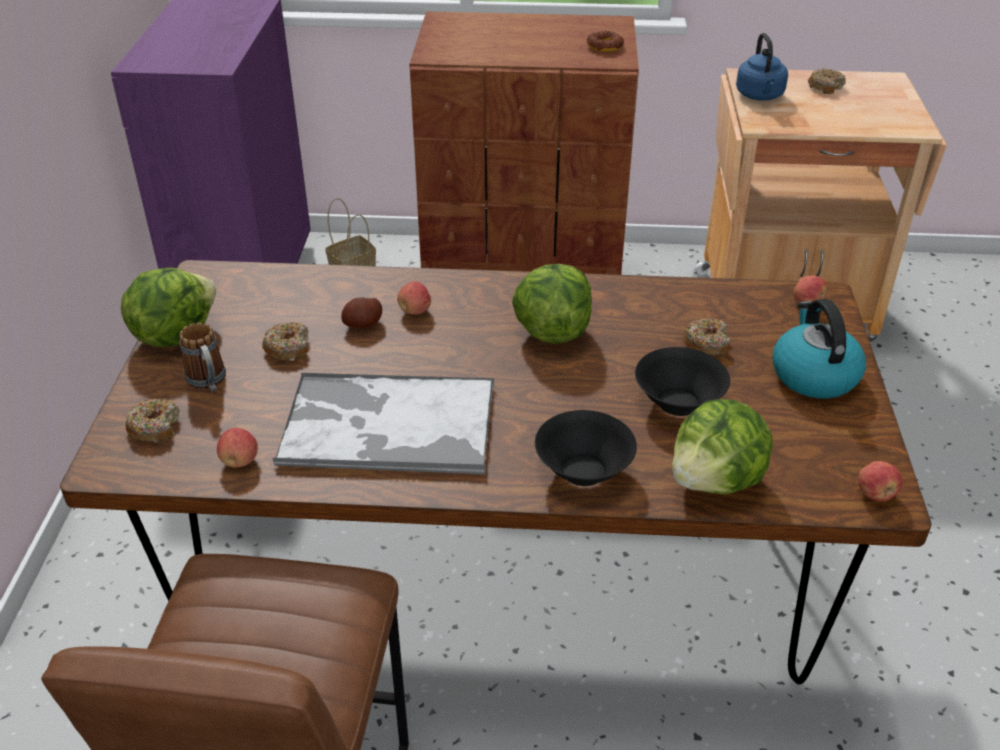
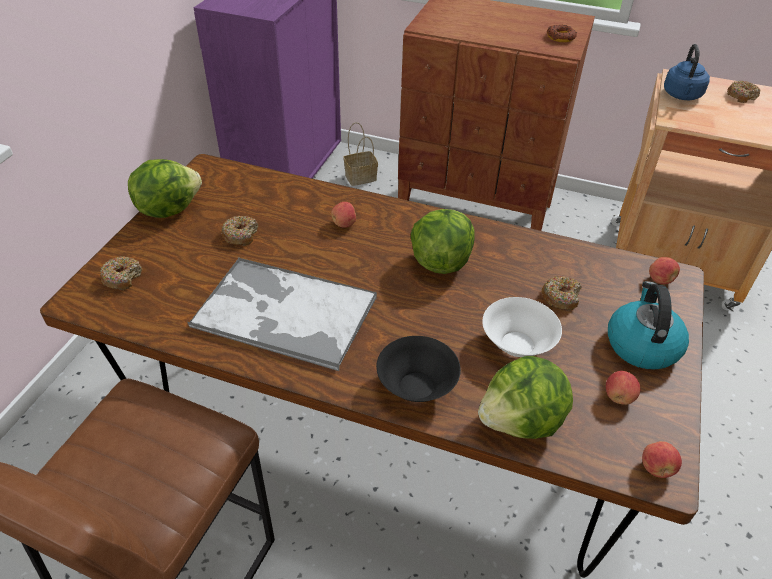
camera: 15 degrees right, 5 degrees up
mug [179,323,226,392] -> none
apple [217,428,258,467] -> apple moved to [606,371,641,405]
potato [341,297,382,328] -> none
black bowl [635,347,730,416] -> white bowl [482,297,562,357]

